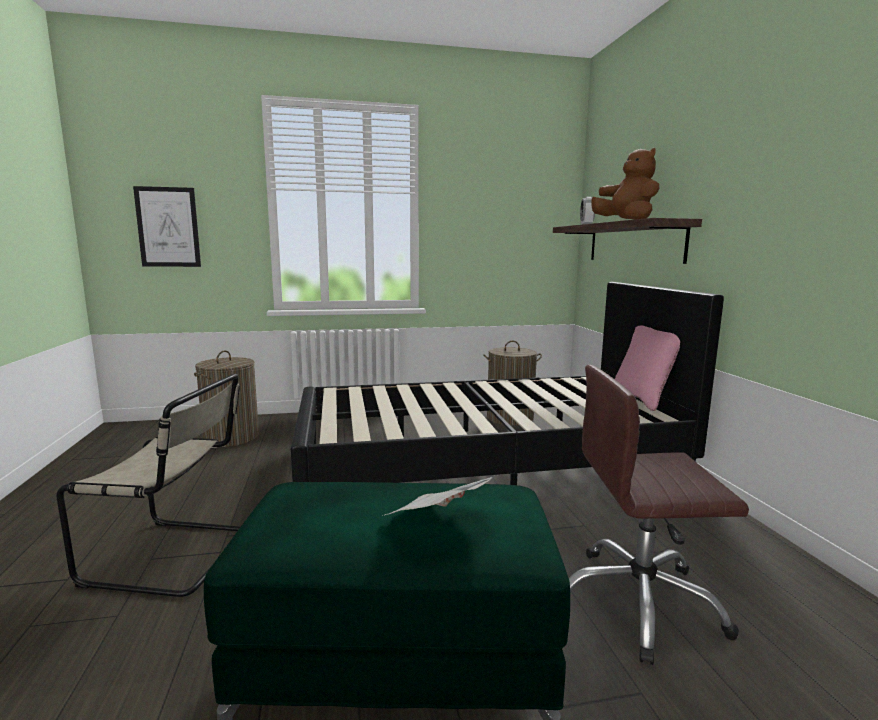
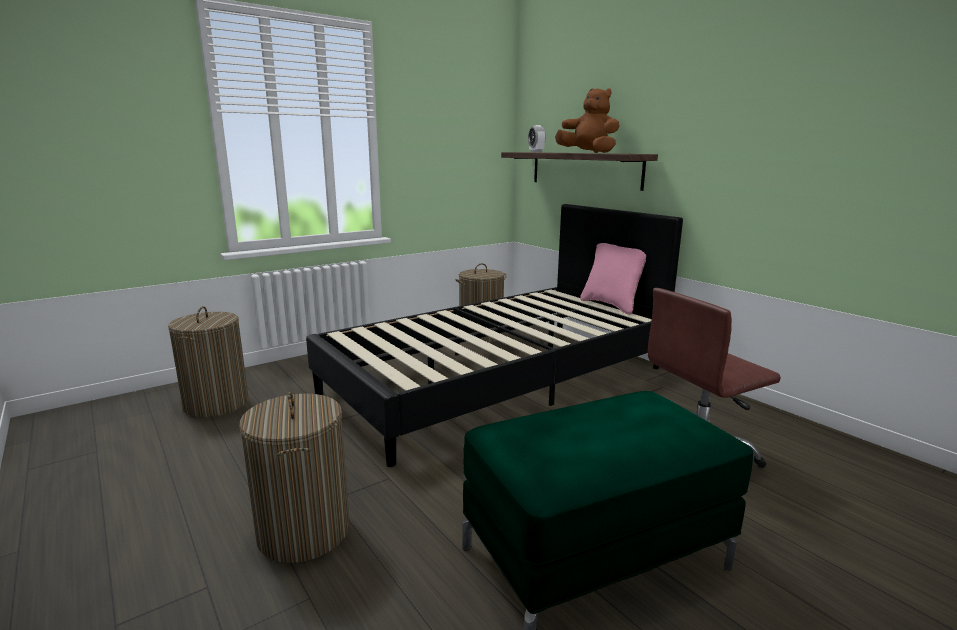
camera: 25 degrees left, 5 degrees up
beige chair [57,374,241,597] -> laundry basket [239,392,350,563]
picture [133,186,201,267] -> none
newspaper [382,474,501,516] -> none

